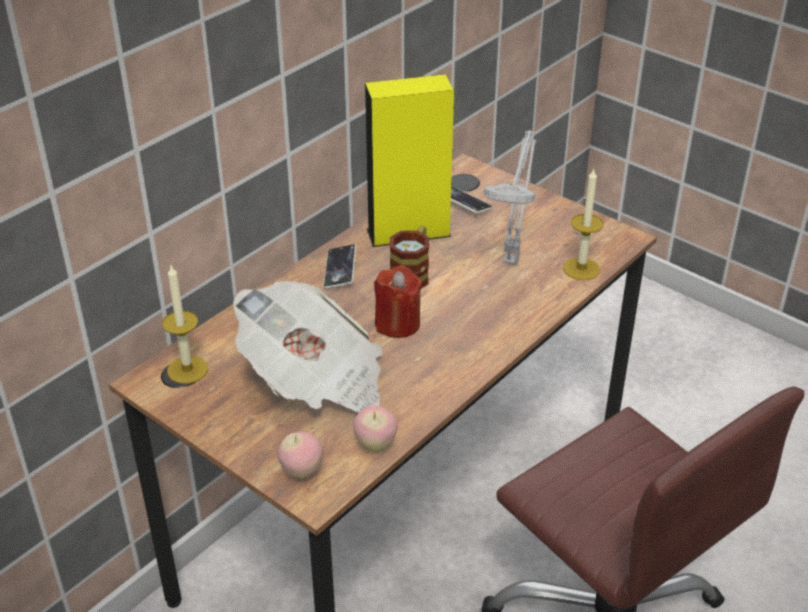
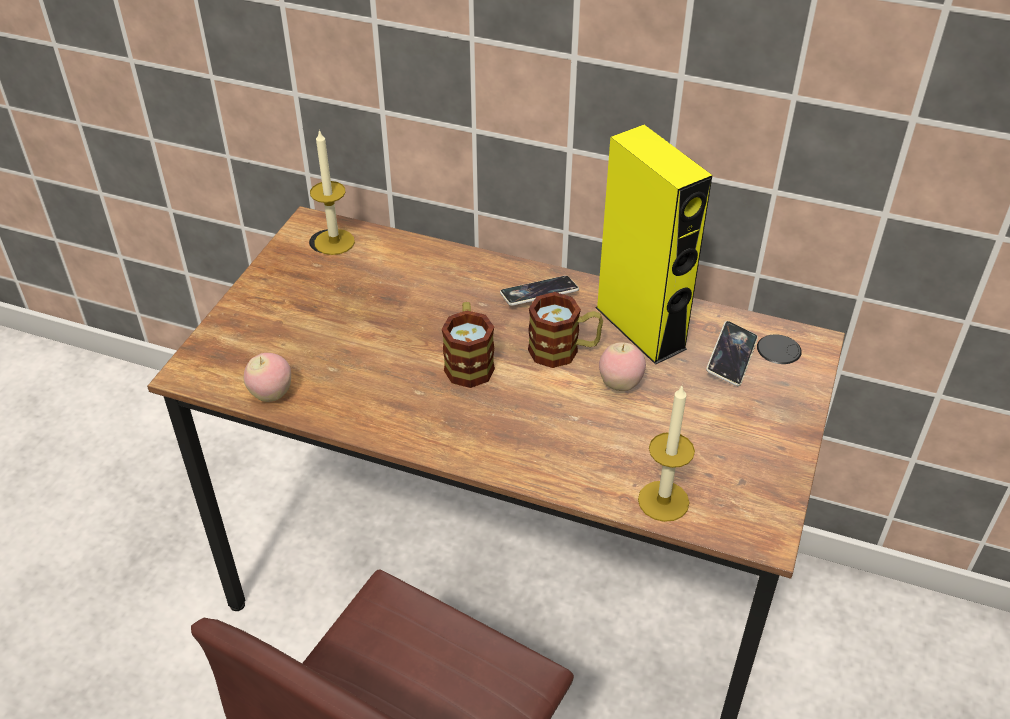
camera: 70 degrees right, 5 degrees up
newspaper [233,281,382,413] -> none
apple [277,432,323,479] -> apple moved to [599,342,646,391]
red candle [374,265,422,338] -> mug [442,302,495,388]
grey table lamp [484,130,537,265] -> none

